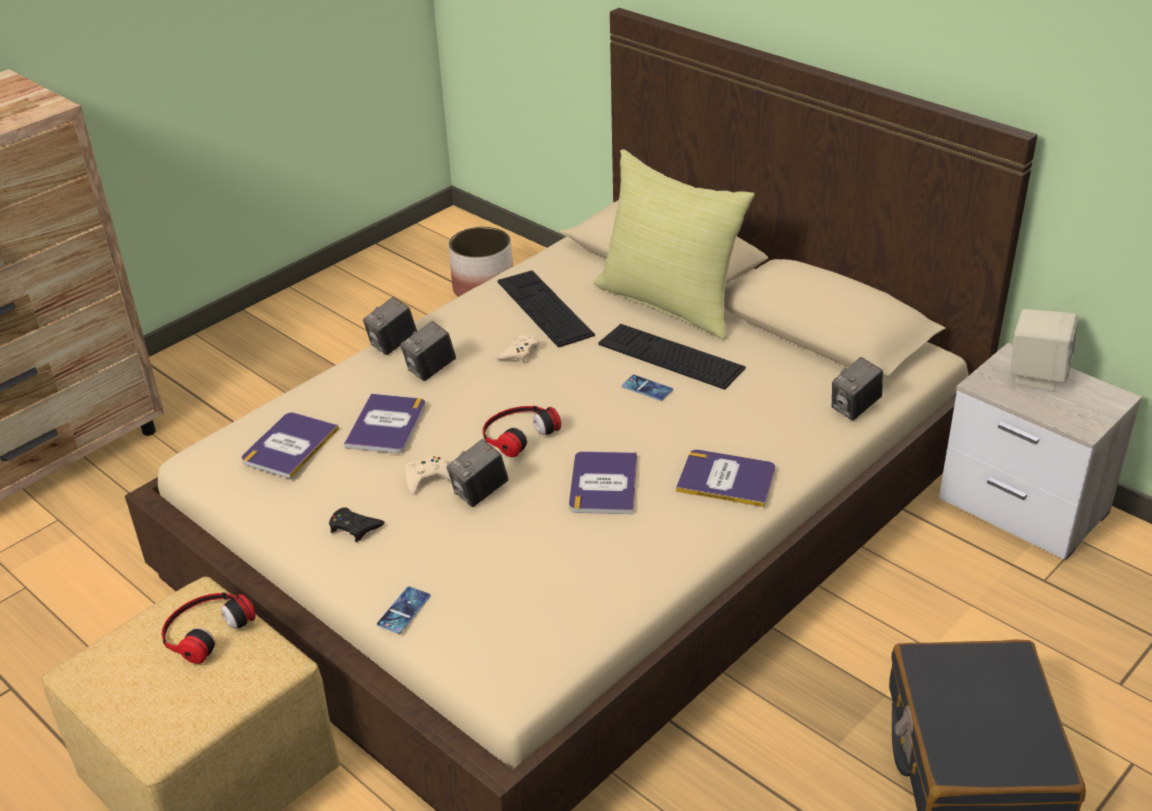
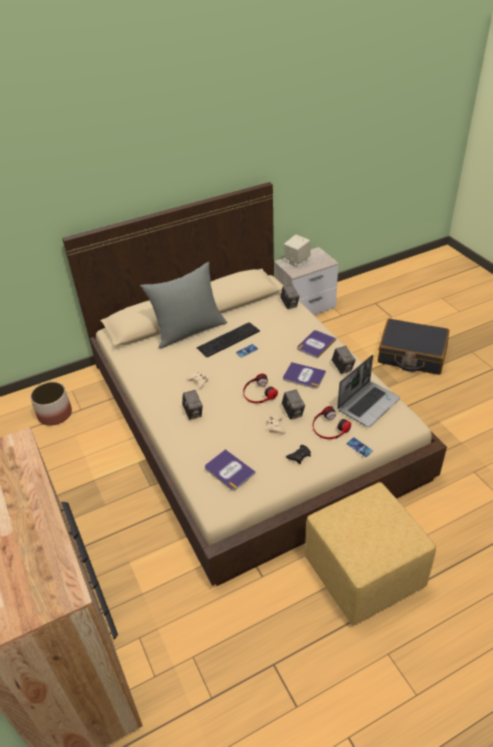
camera: 70 degrees left, 5 degrees up
headphones [162,592,256,664] -> headphones moved to [313,406,351,439]
book [344,394,425,453] -> none
camera [363,297,417,355] -> camera moved to [332,346,356,374]
keyboard [498,271,595,348] -> none
yellow pillow [594,149,755,340] -> grey pillow [140,262,227,348]
none -> laptop [337,355,400,427]

